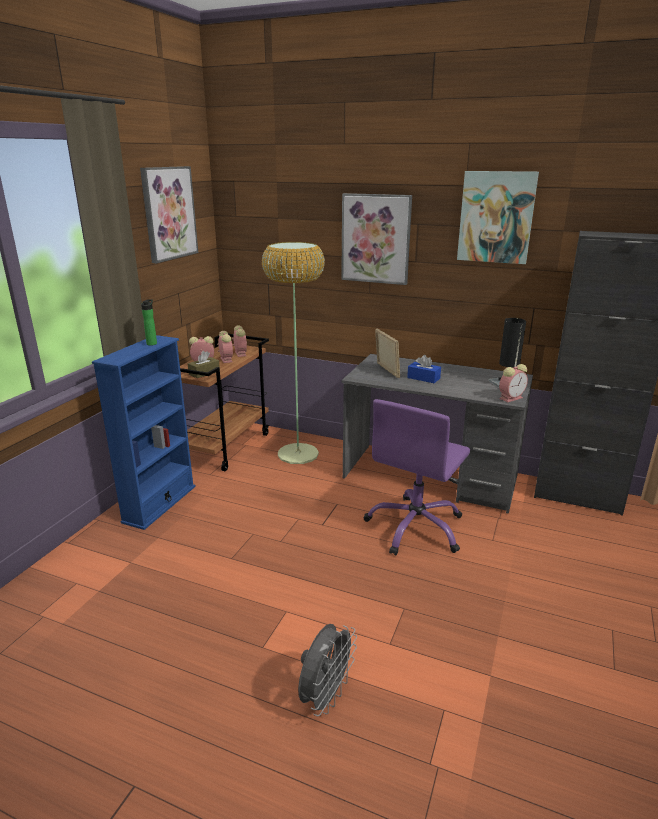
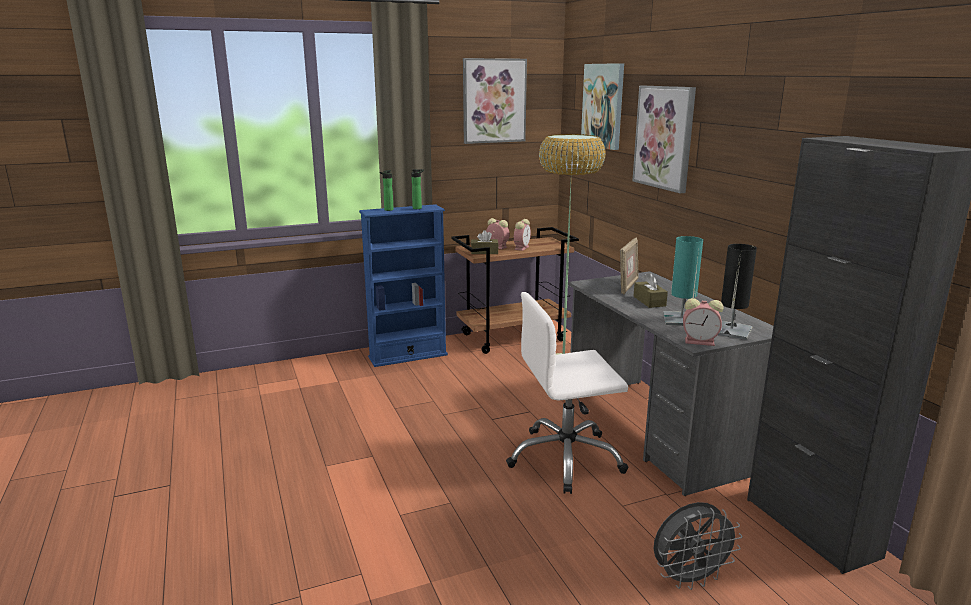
camera: 45 degrees right, 5 degrees down
alarm clock [232,325,247,357] -> none
grey fan [298,624,357,716] -> grey fan moved to [653,502,743,590]
purple office chair [364,399,470,556] -> white office chair [506,292,628,494]
blue tissue box [407,355,441,383] -> brown tissue box [633,272,668,308]
picture [457,171,539,264] -> picture moved to [581,63,624,150]
none -> bottle [379,170,394,211]
none -> turquoise table lamp [663,236,703,326]

